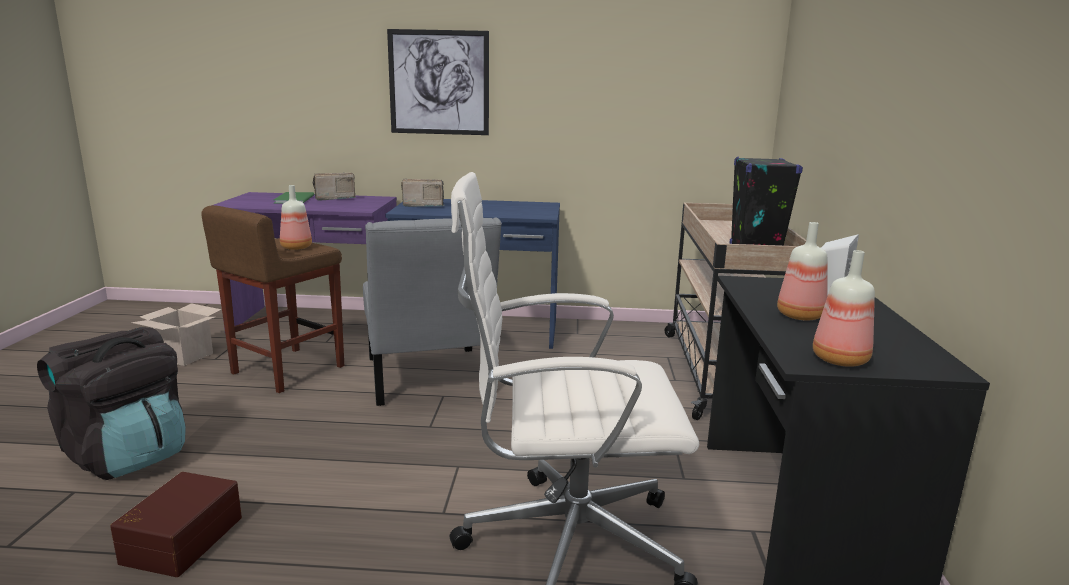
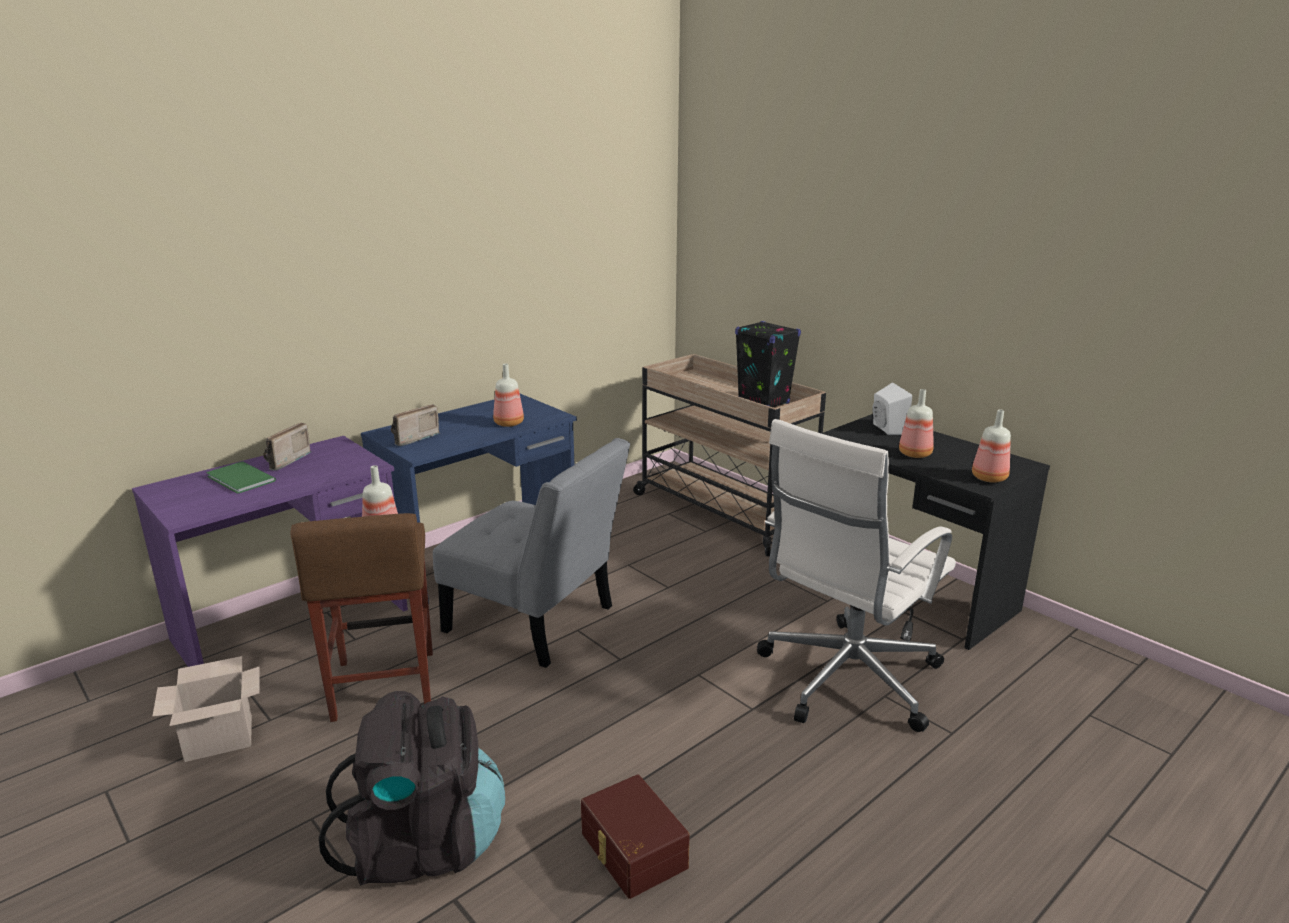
camera: 45 degrees left, 5 degrees up
picture [387,29,489,135] -> none
none -> bottle [493,364,524,427]

